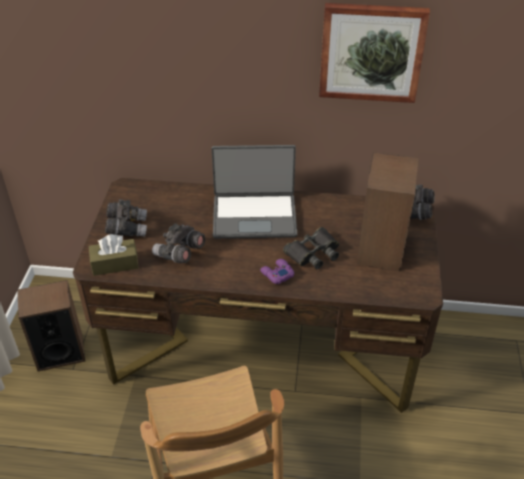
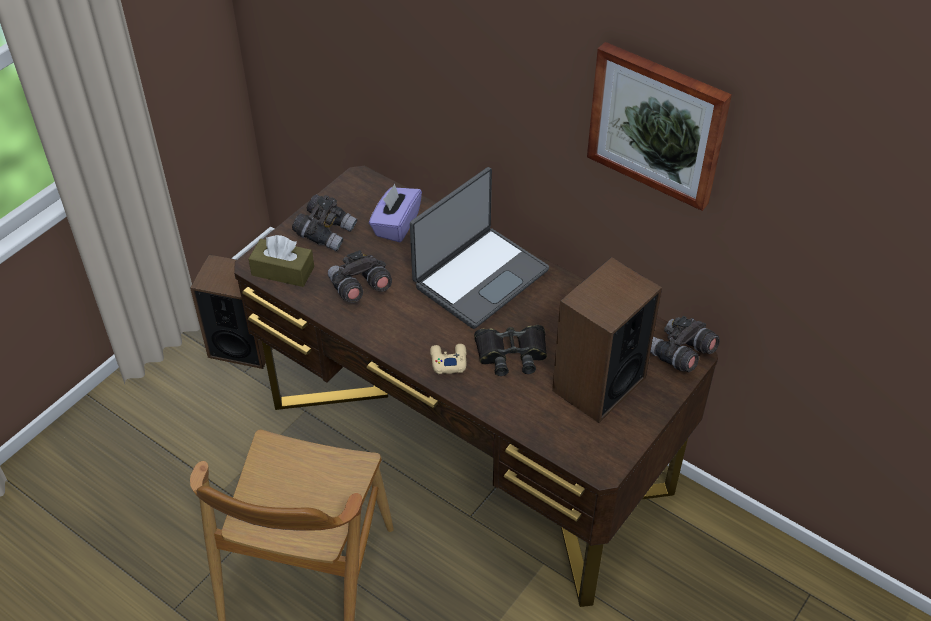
camera: 30 degrees right, 5 degrees up
laptop [212,145,297,239] -> laptop turned 75 degrees counterclockwise [410,167,549,329]
purple game controller [260,259,294,284] -> beige game controller [430,344,467,374]
none -> purple tissue box [369,184,422,242]

